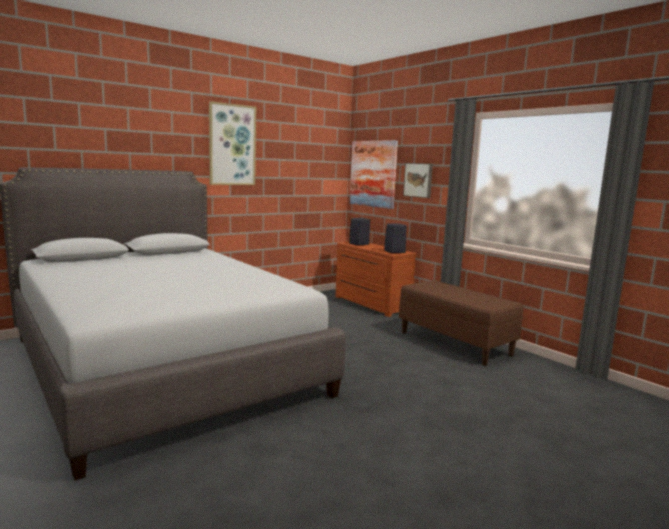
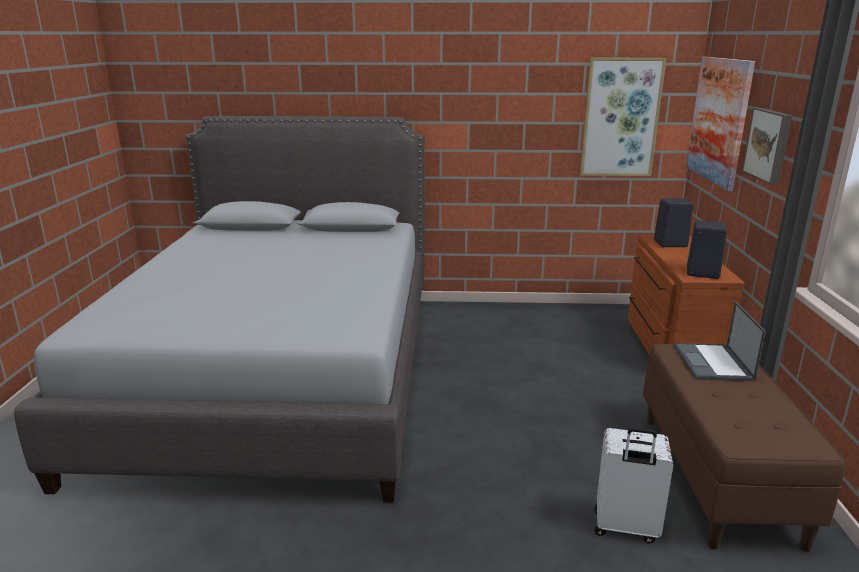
camera: 40 degrees right, 10 degrees up
picture [209,101,256,185] -> picture moved to [580,58,667,176]
none -> white suitcase [595,427,673,544]
none -> laptop [674,301,766,381]

